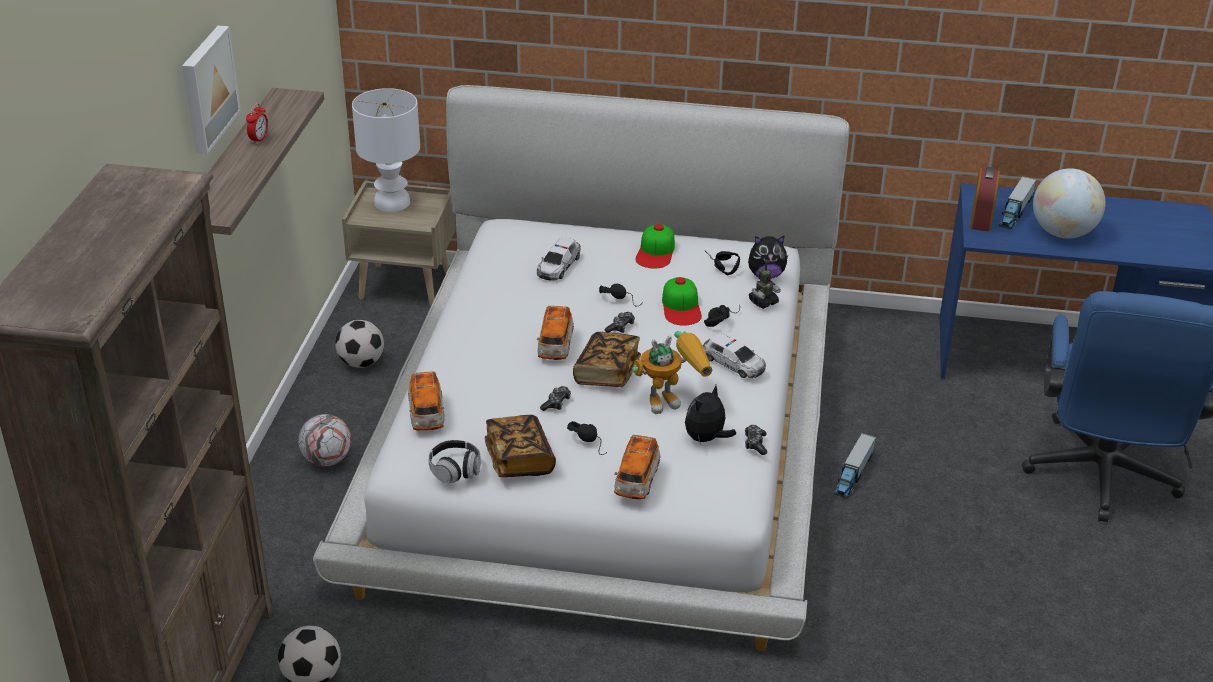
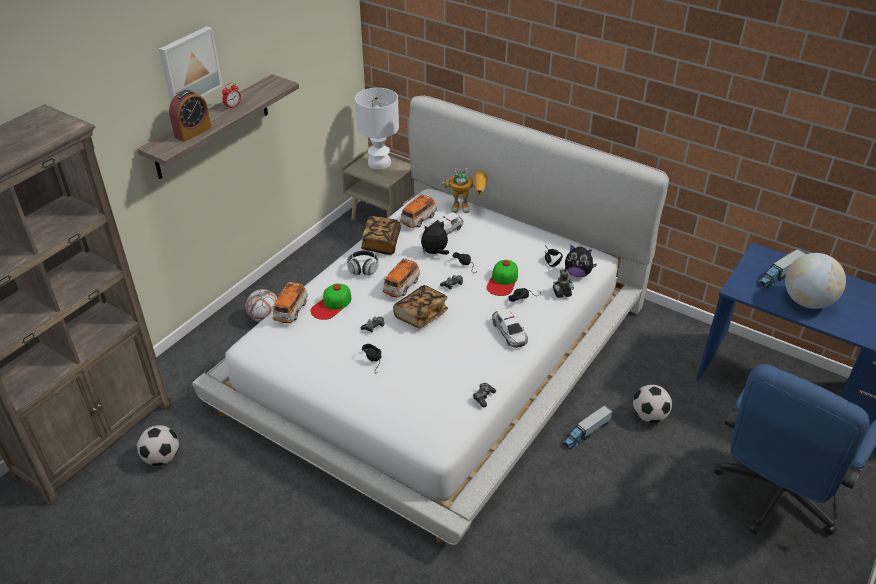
camera: 25 degrees right, 5 degrees up
football [335,320,384,368] -> football moved to [633,384,672,423]
headphones [428,440,481,484] -> headphones moved to [347,250,379,275]
book [485,415,556,477] -> book moved to [361,216,401,255]
toy car [614,435,660,499] -> toy car moved to [400,194,437,228]
toy robot [632,331,712,414] -> toy robot moved to [442,168,488,213]
cap [636,224,675,269] -> cap moved to [310,284,352,320]
plush toy [685,385,736,445] -> plush toy moved to [421,221,449,255]
alarm clock [970,167,1000,231] -> alarm clock moved to [169,90,211,142]

